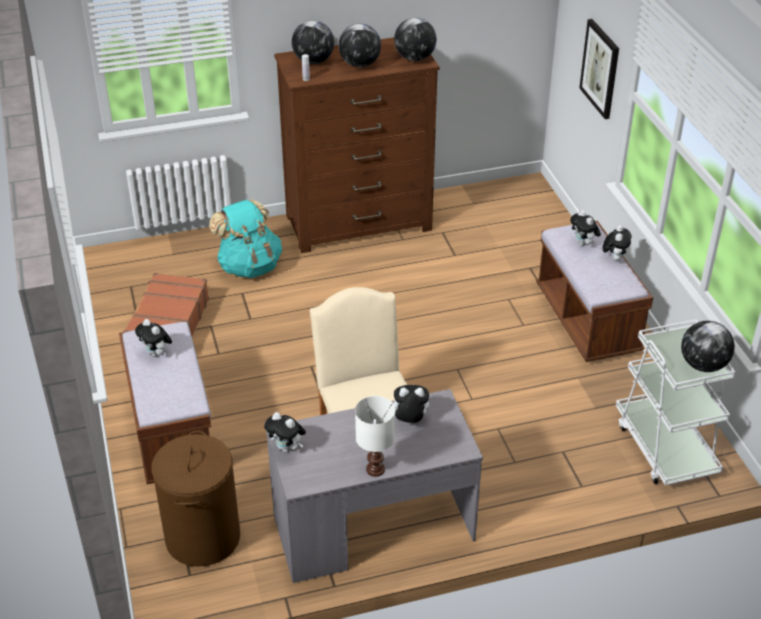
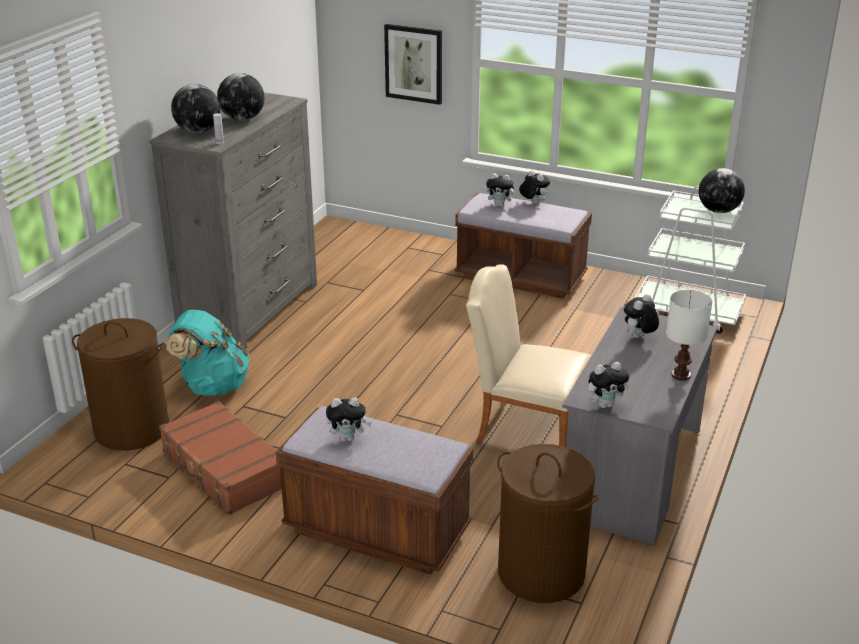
camera: 50 degrees left, 10 degrees down
brown dresser [274,37,440,253] -> grey dresser [149,92,317,349]
globe [394,18,437,61] -> none
none -> brown laundry basket [72,318,169,451]

